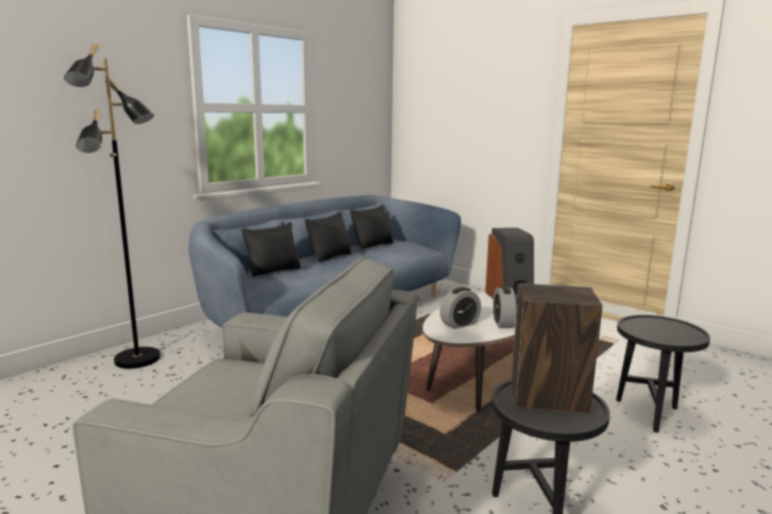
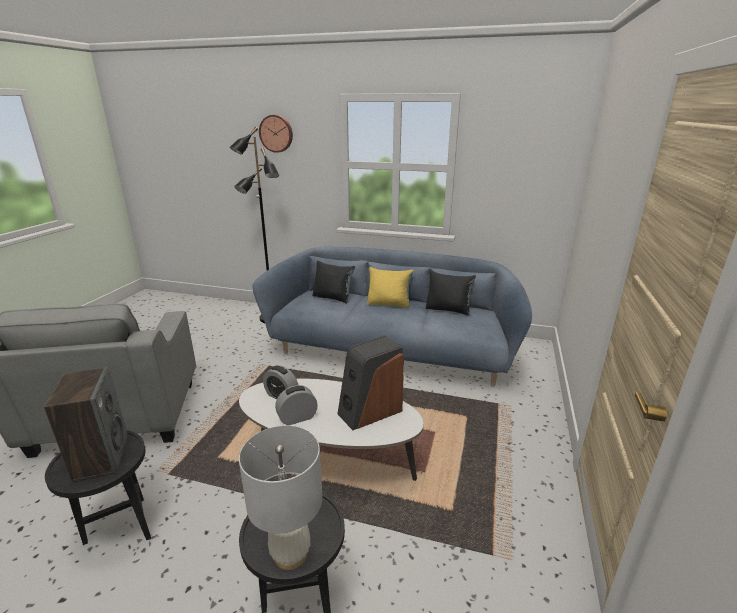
camera: 65 degrees right, 10 degrees up
black pillow [305,212,351,262] -> yellow pillow [367,267,413,308]
none -> white table lamp [239,426,322,570]
none -> wall clock [259,115,293,153]

